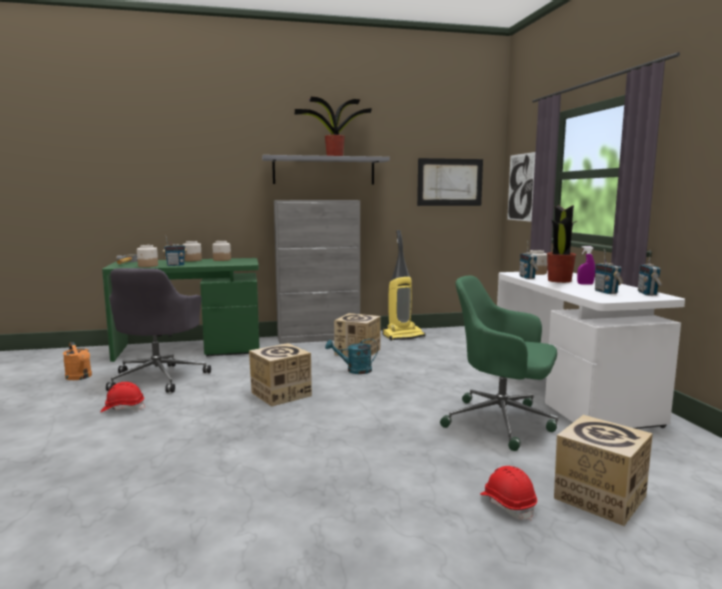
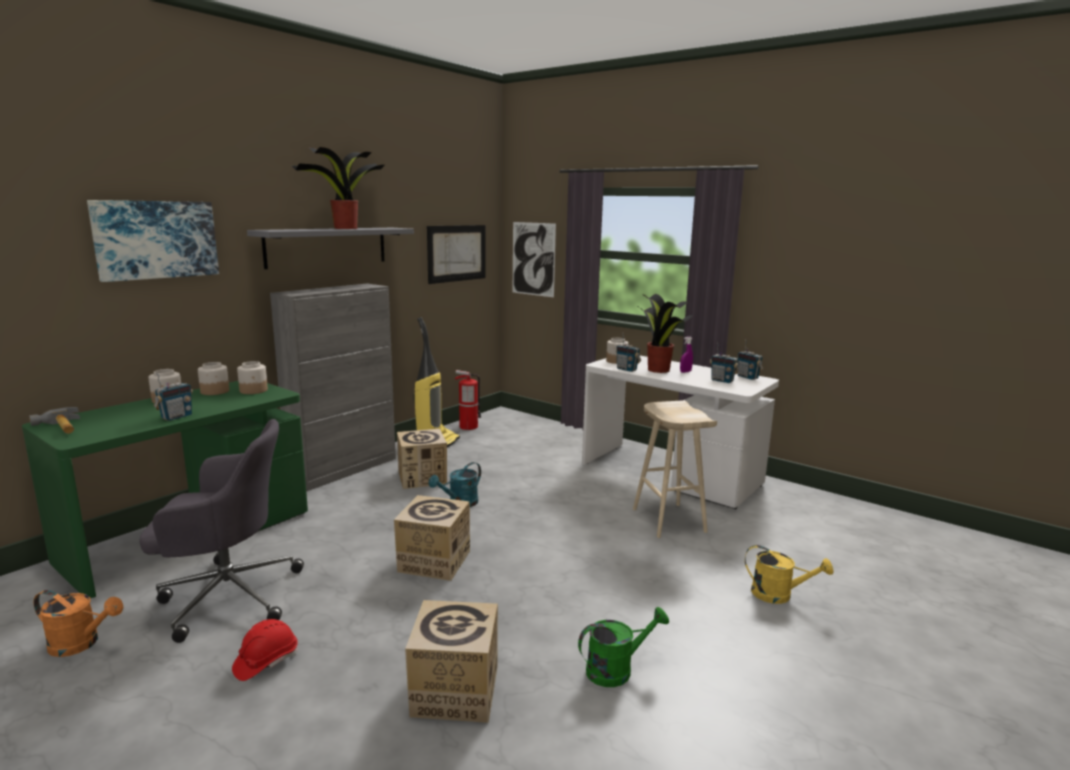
camera: 40 degrees left, 5 degrees up
grey office chair [106,268,211,393] -> grey office chair turned 60 degrees counterclockwise [140,419,304,643]
jar [137,245,158,267] -> jar moved to [237,361,268,394]
green office chair [440,276,558,451] -> beige stool [633,401,717,538]
red hard hat [480,466,537,520] -> yellow watering can [745,545,834,604]
cardboard box [554,415,653,526] -> cardboard box moved to [405,600,498,723]
none -> picture [87,200,219,282]
none -> fire extinguisher [454,370,481,430]
none -> green watering can [578,607,669,687]

